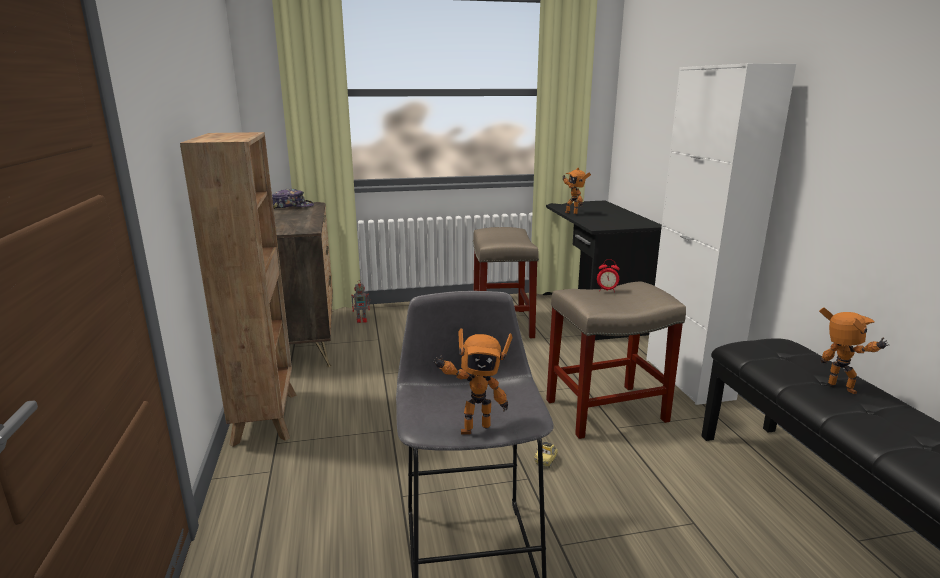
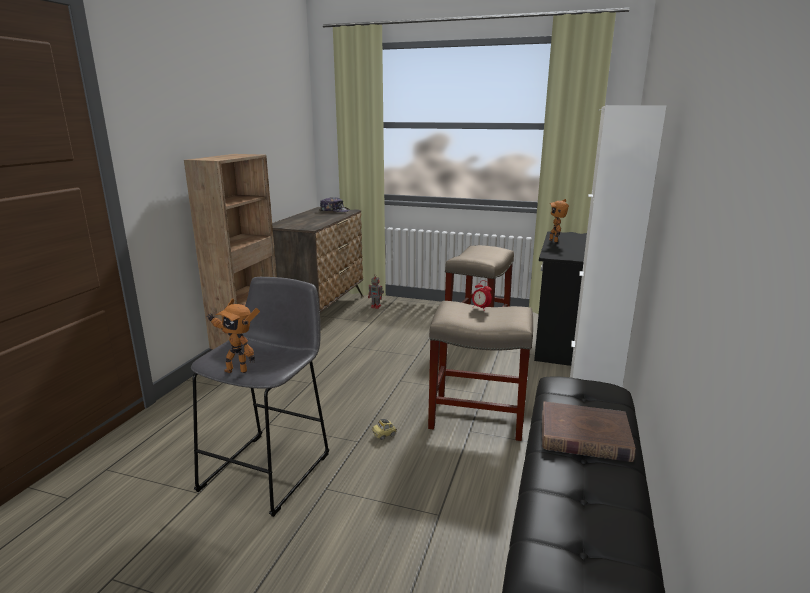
camera: 30 degrees right, 0 degrees up
toy robot [819,308,889,394] -> brown book [542,402,636,462]

